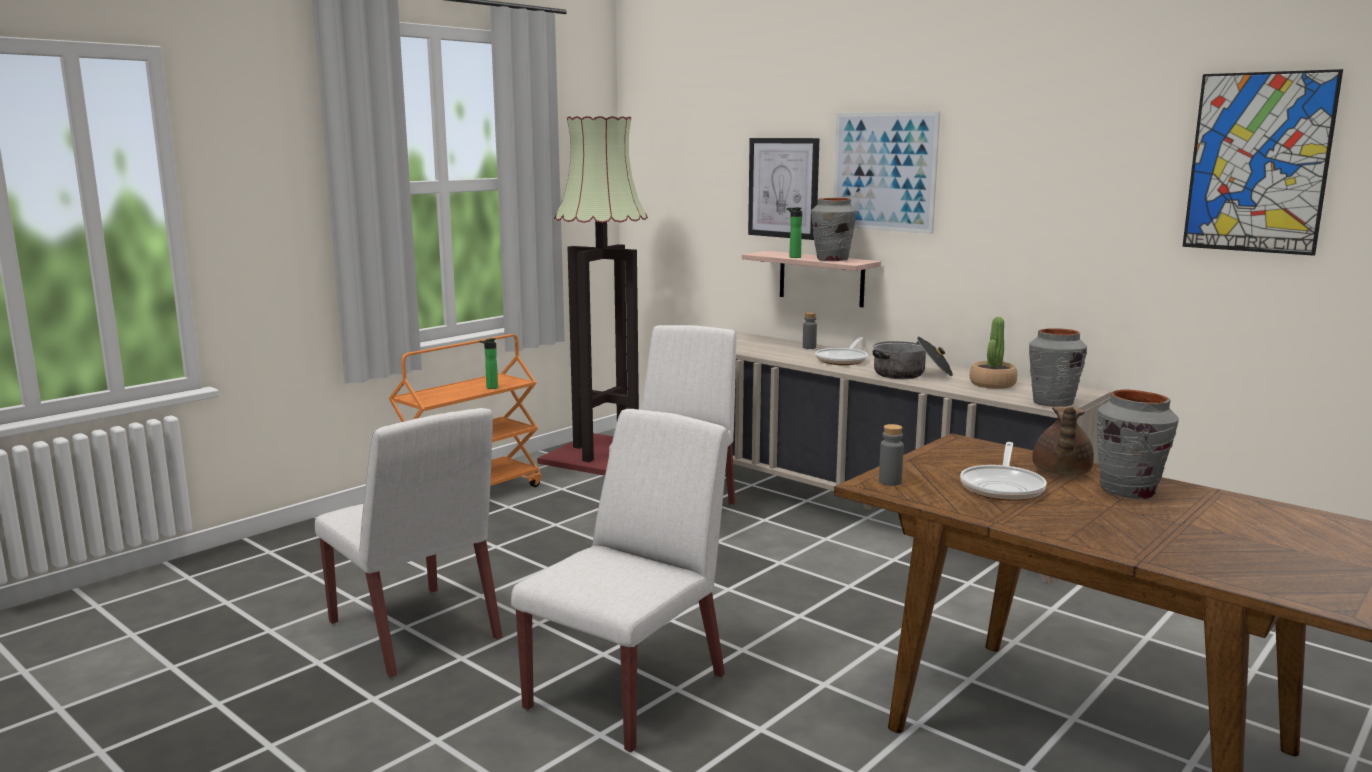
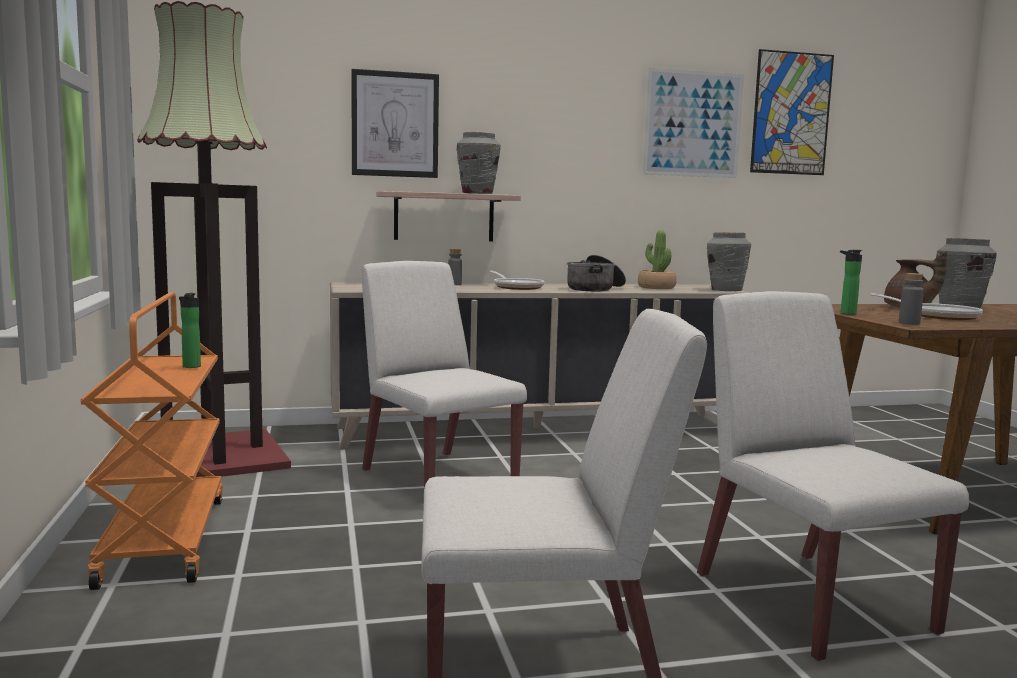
camera: 55 degrees left, 5 degrees down
bottle [787,207,802,258] -> bottle moved to [840,250,862,315]
picture [833,111,940,234] -> picture moved to [643,68,744,178]

